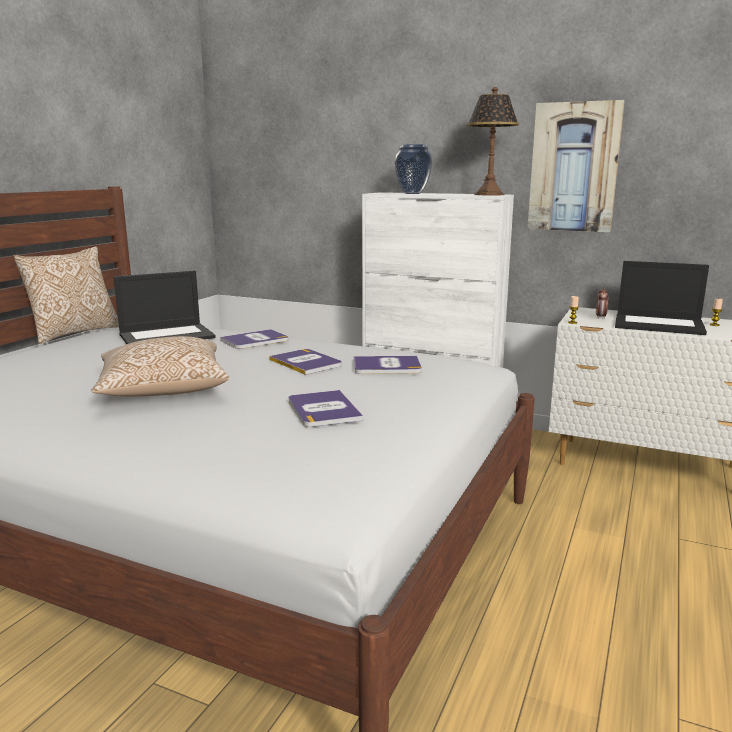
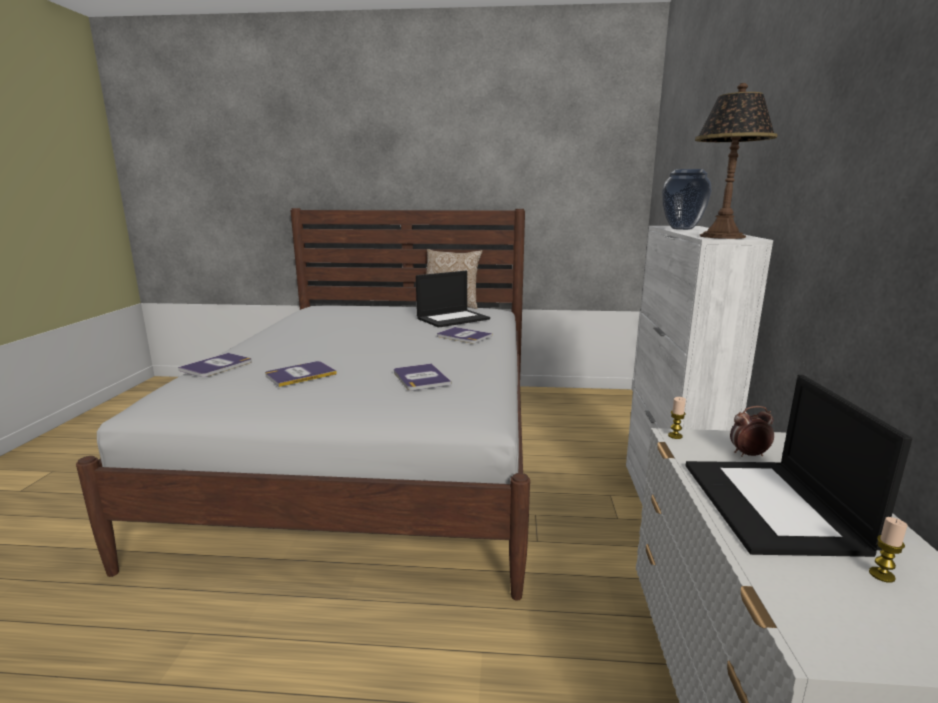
camera: 70 degrees right, 0 degrees up
pillow [92,336,229,396] -> none
laptop [113,270,215,344] -> laptop turned 75 degrees counterclockwise [416,271,490,328]
book [269,349,342,375] -> book moved to [178,353,251,377]
picture [527,100,625,232] -> none

